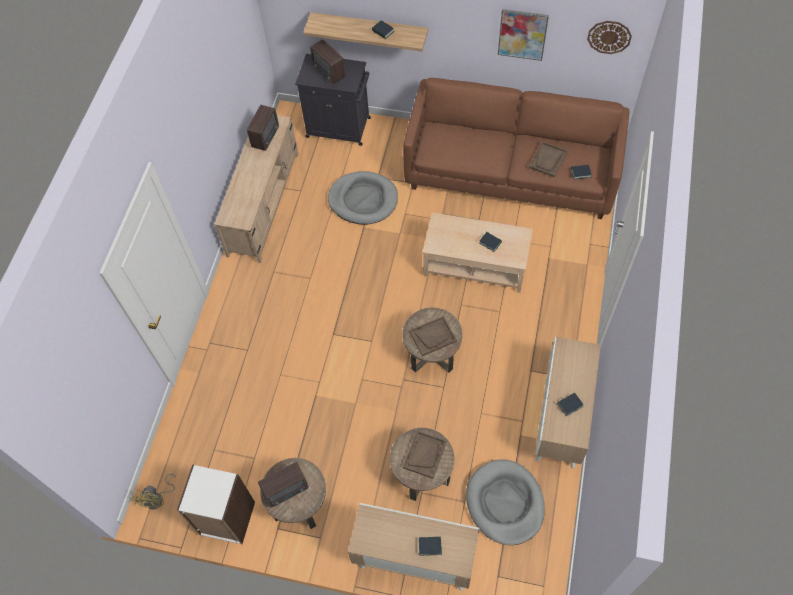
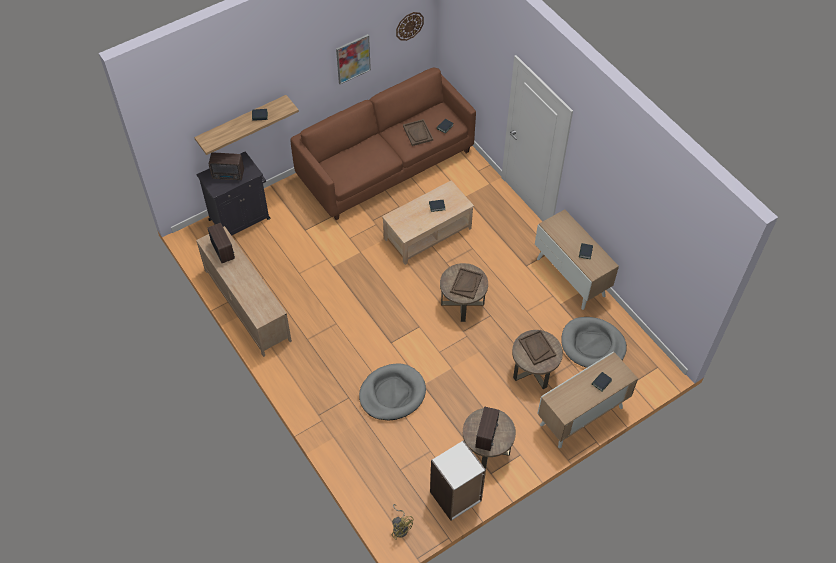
camera: 50 degrees left, 5 degrees down
grey dog bed [328,171,398,225] -> grey dog bed moved to [359,363,426,421]

